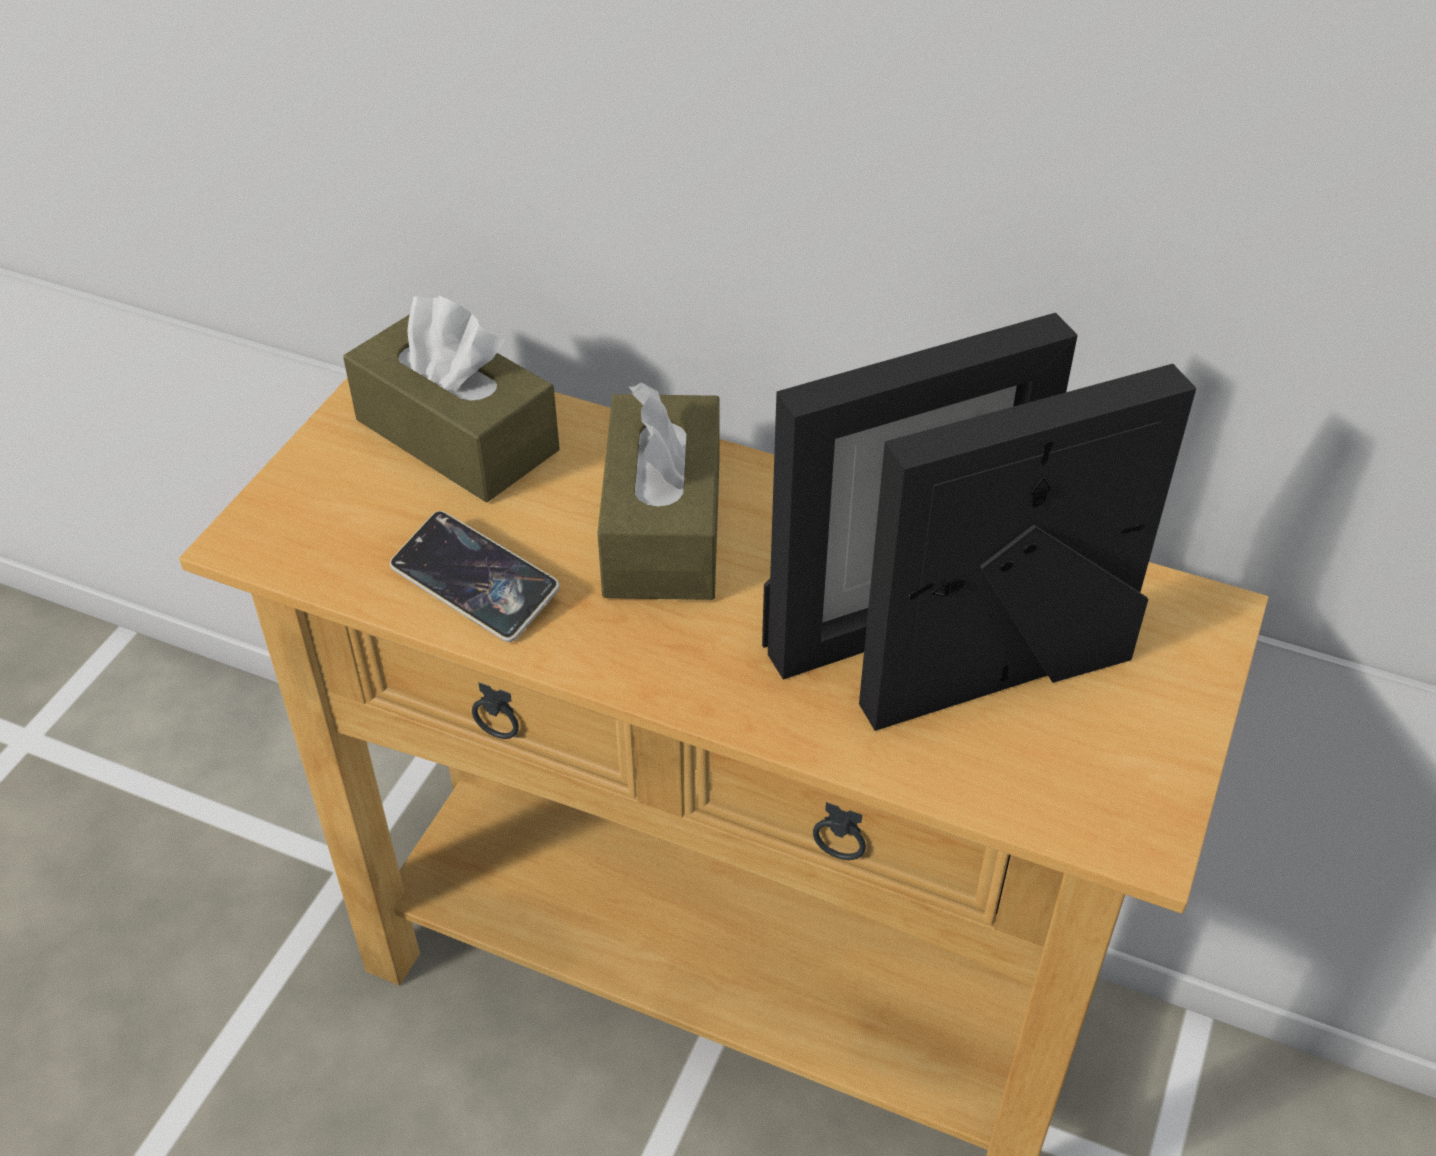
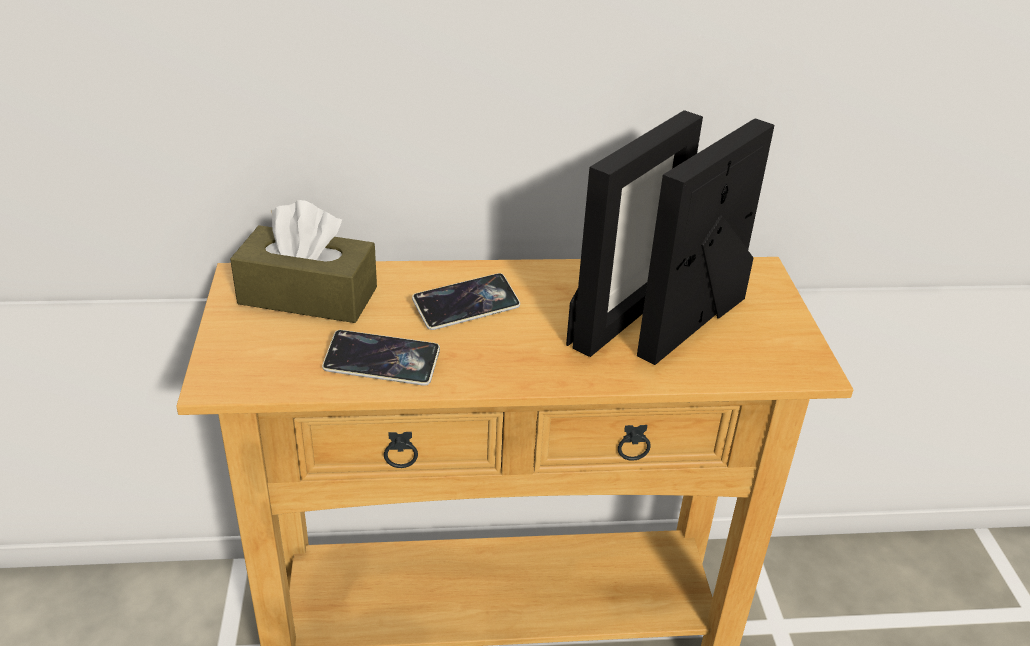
camera: 30 degrees left, 10 degrees down
brown tissue box [597,383,720,600] -> phone [412,273,520,330]

